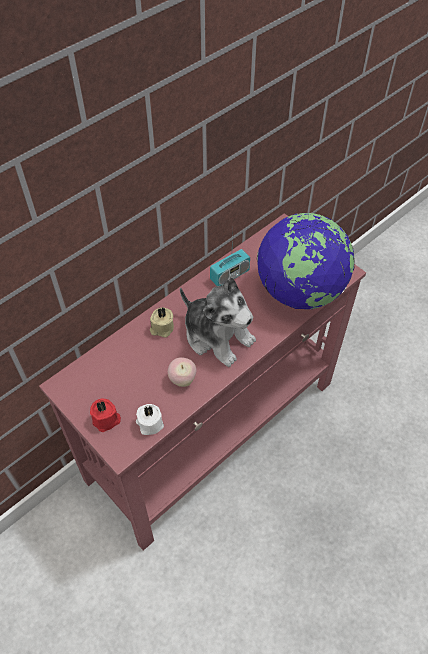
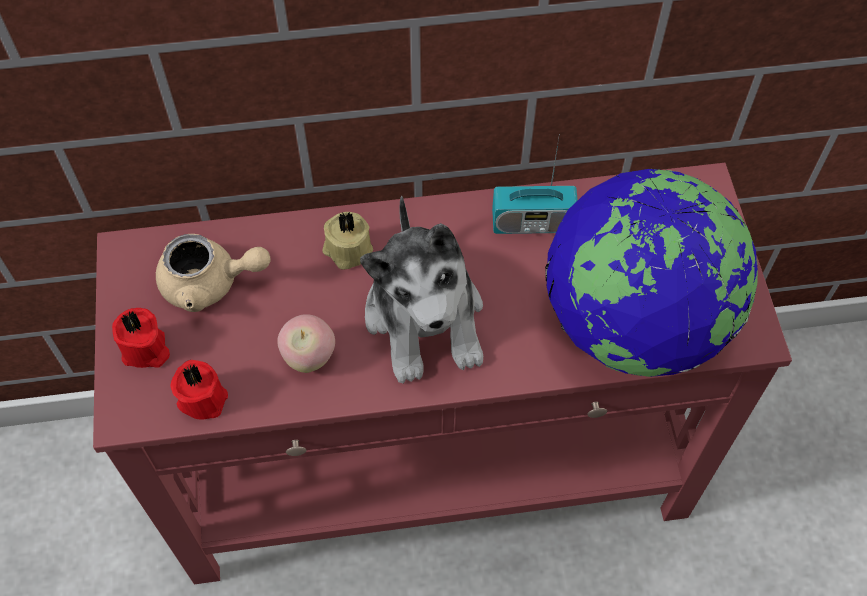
camera: 35 degrees right, 5 degrees up
white candle [136,404,164,435] -> red candle [170,360,228,420]
none -> beige teapot [156,234,271,312]

